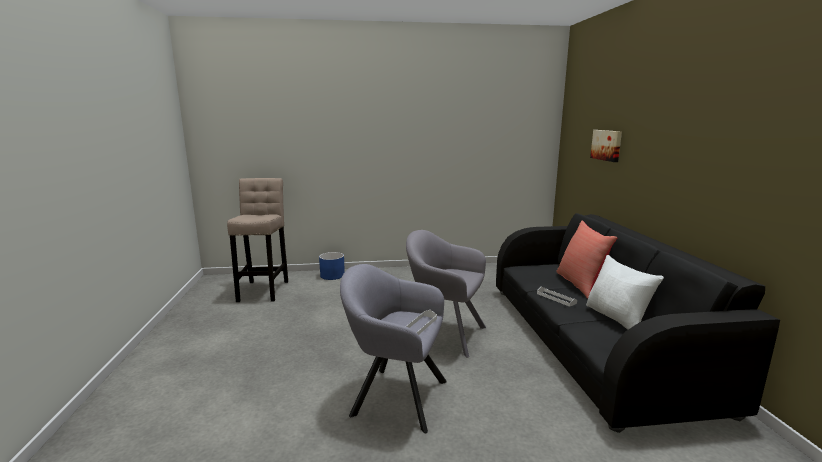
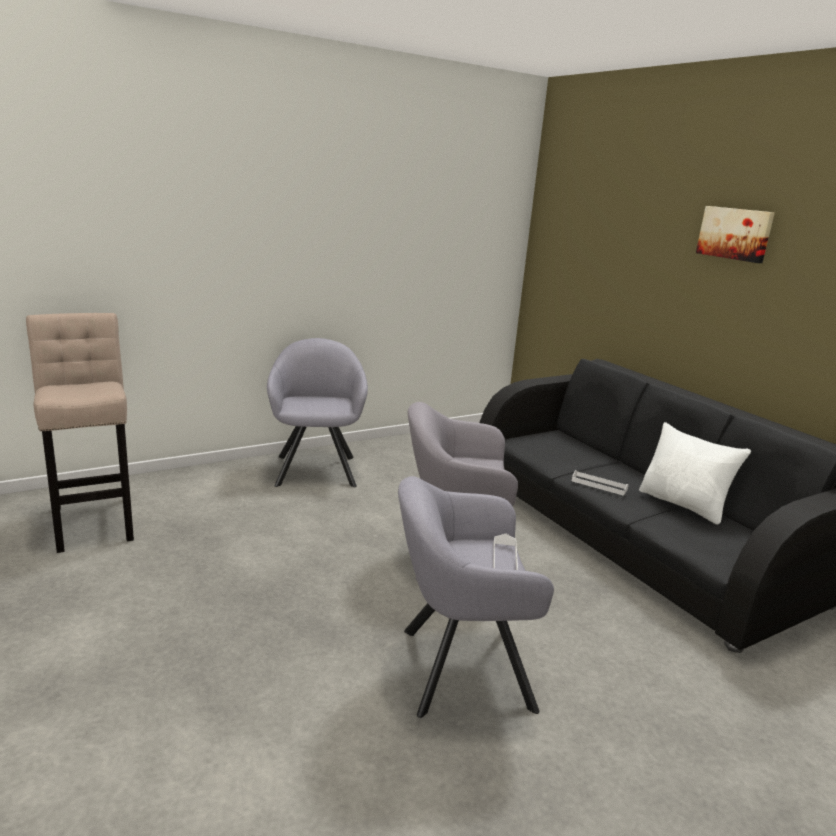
camera: 25 degrees left, 5 degrees up
blue planter [319,252,345,280] -> none
red pillow [556,220,617,299] -> none
picture [590,130,622,162] -> picture moved to [696,206,775,263]
none -> grey armchair [267,338,368,487]

